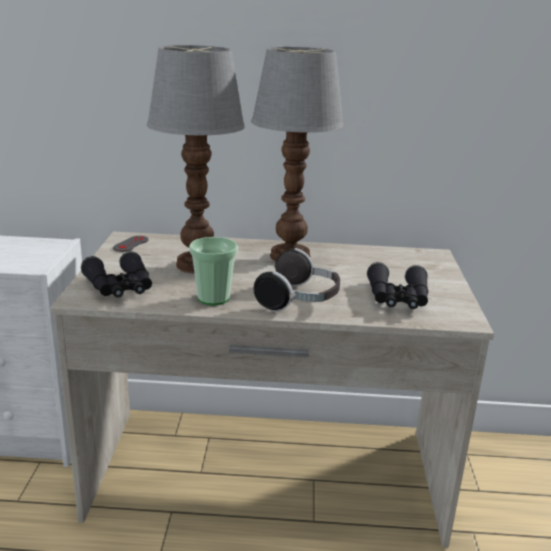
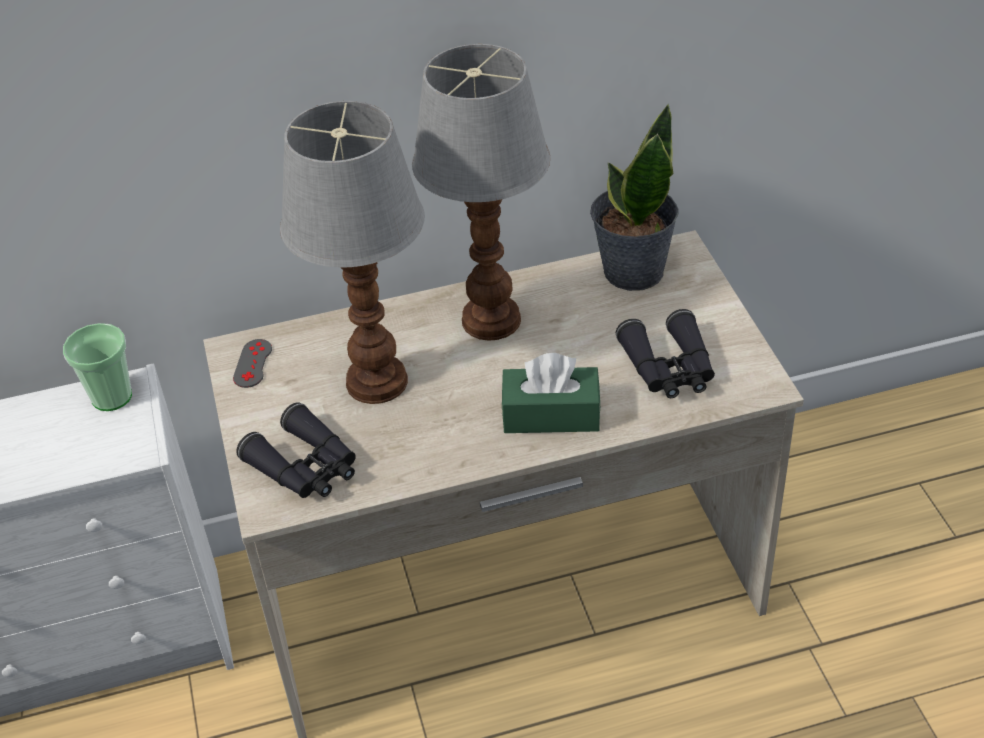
camera: 15 degrees left, 20 degrees up
cup [189,237,238,305] -> cup moved to [63,323,132,411]
headphones [254,248,340,312] -> green tissue box [502,353,601,433]
none -> potted plant [590,103,679,291]

